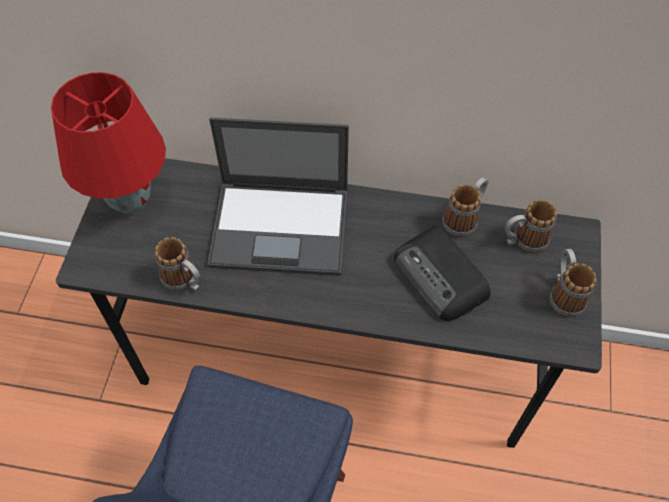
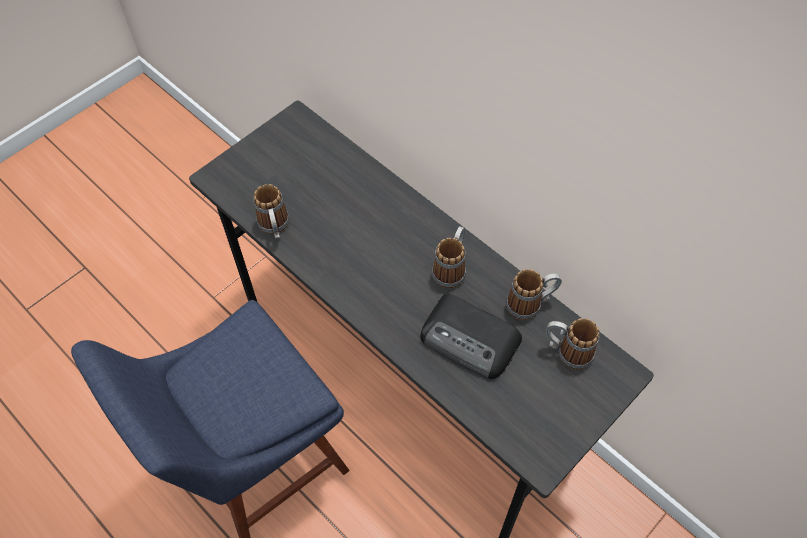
camera: 35 degrees right, 0 degrees up
red table lamp [51,72,166,214] -> none
laptop [207,117,349,276] -> none
radio [394,225,490,321] -> radio turned 60 degrees counterclockwise [421,294,522,379]
mug [549,249,597,318] -> mug moved to [432,226,466,288]

